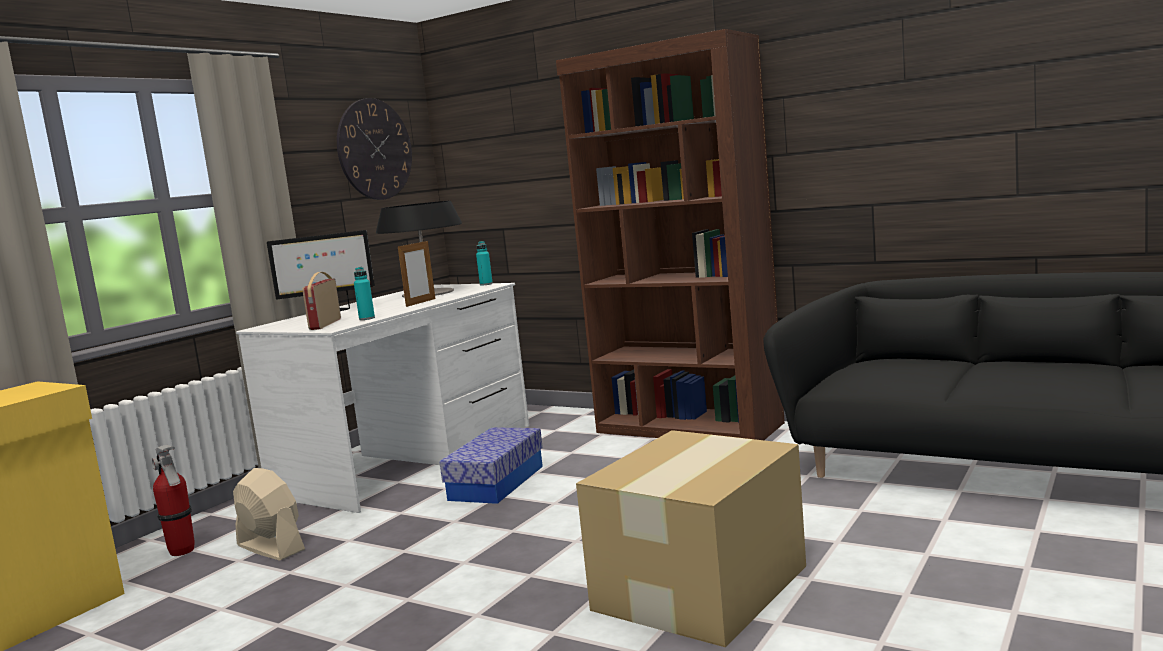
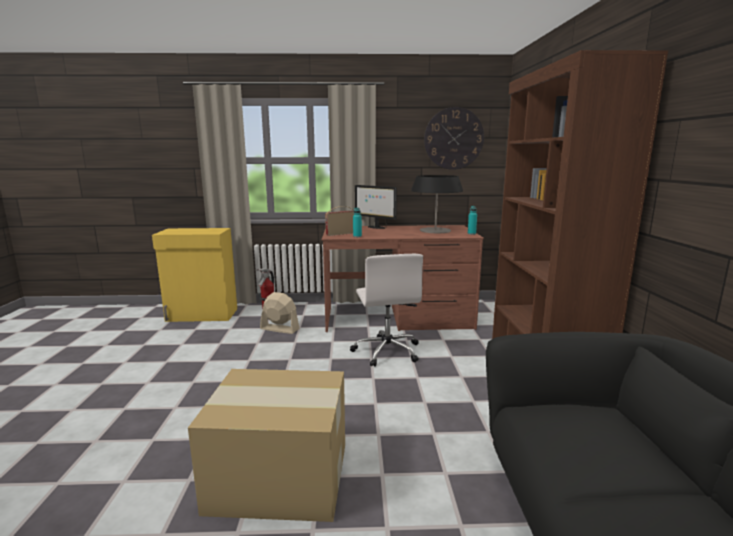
camera: 55 degrees right, 5 degrees up
beige fan [233,468,305,561] -> beige fan turned 75 degrees counterclockwise [260,292,300,334]
white desk [236,283,529,513] -> brown desk [321,225,484,332]
picture frame [398,240,435,307] -> none
storage box [440,427,543,504] -> white office chair [350,254,423,367]

